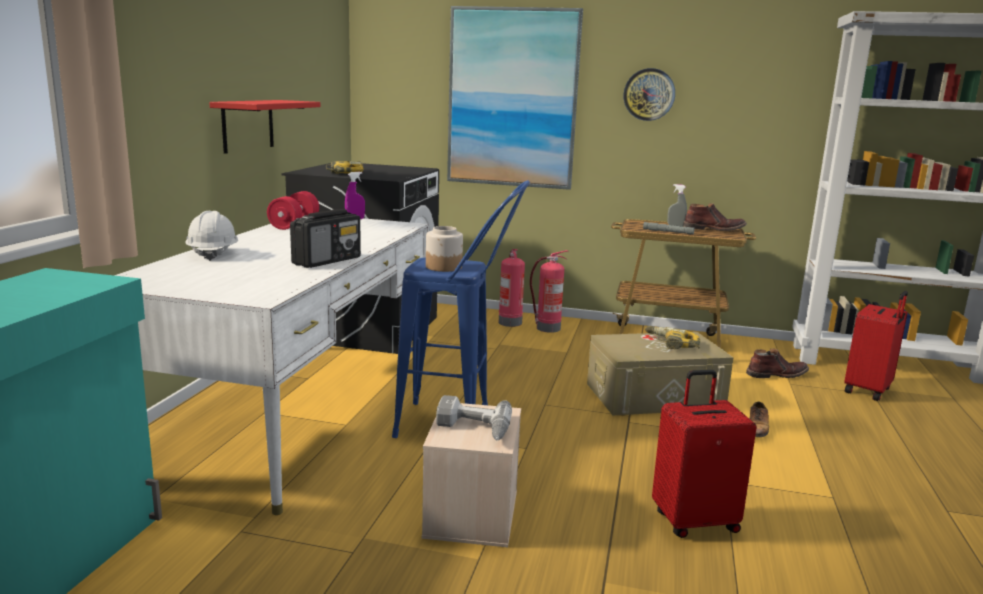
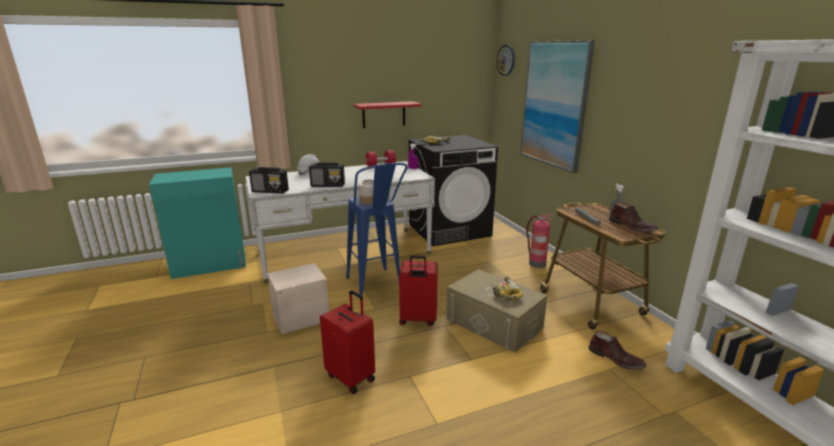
camera: 55 degrees right, 5 degrees up
power drill [436,395,512,440] -> none
fire extinguisher [499,249,525,327] -> none
wall clock [624,68,675,121] -> wall clock moved to [497,45,515,76]
shoe [749,401,769,437] -> none
red suitcase [844,291,908,401] -> red suitcase moved to [399,256,438,326]
none -> radio [249,167,289,194]

